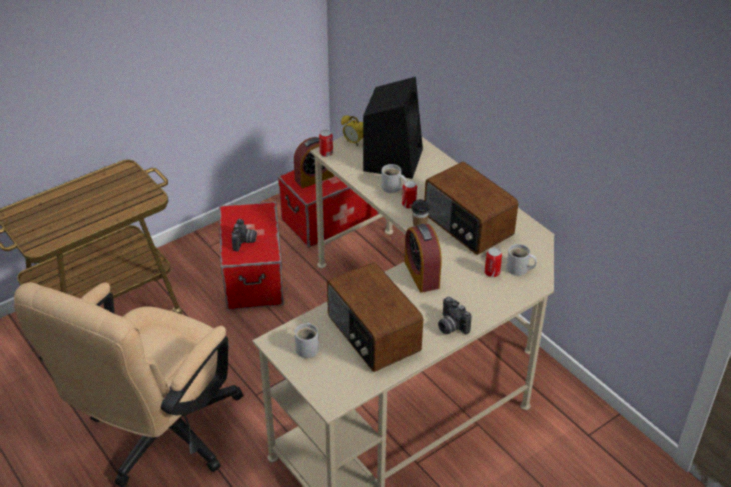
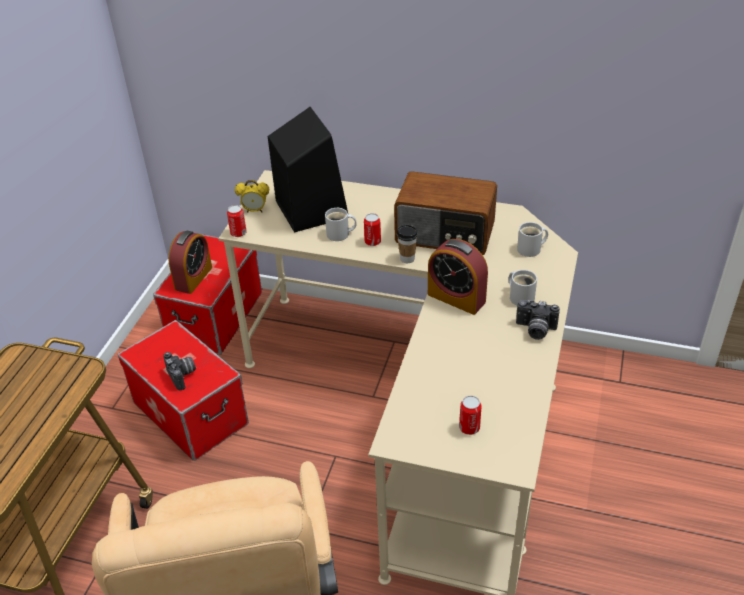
camera: 35 degrees left, 0 degrees up
white mug [295,323,319,358] -> white mug moved to [509,270,537,306]
radio [327,262,423,372] -> none
can [485,247,502,277] -> can moved to [459,396,482,435]

